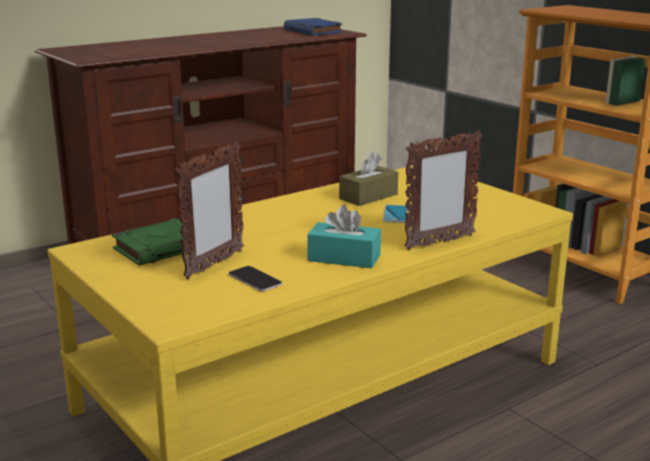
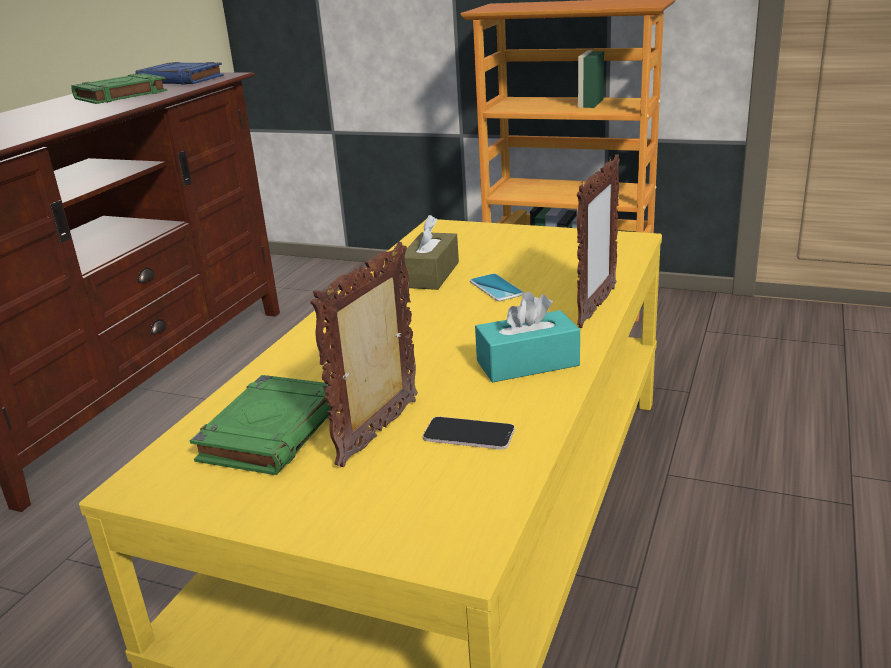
camera: 30 degrees left, 5 degrees up
picture frame [175,141,244,279] -> picture frame turned 150 degrees counterclockwise [310,242,418,467]
none -> green book [71,73,168,104]

